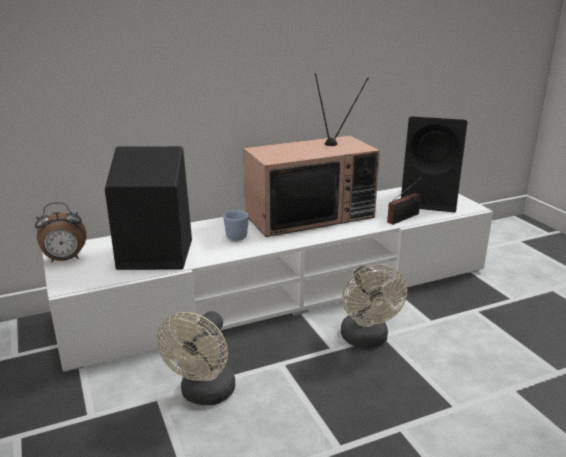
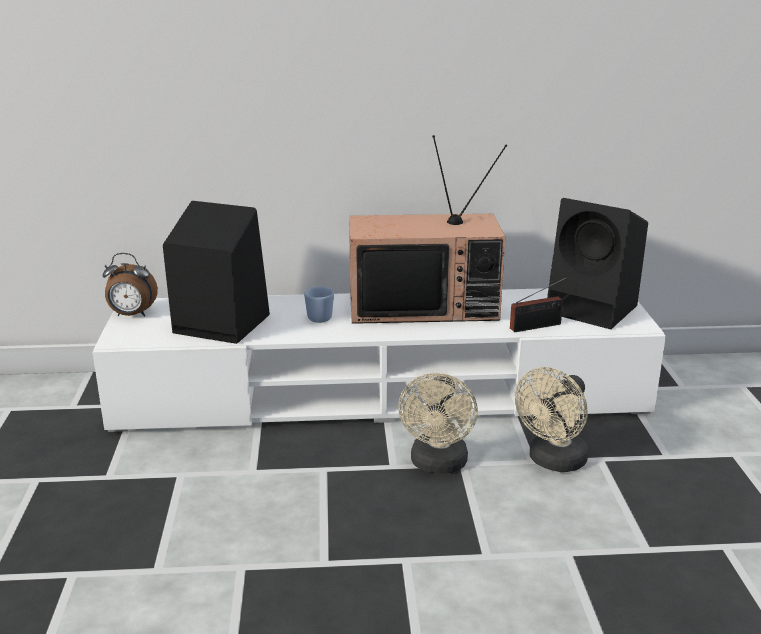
camera: 20 degrees right, 0 degrees up
beige fan [157,311,235,405] -> beige fan moved to [515,367,588,472]

